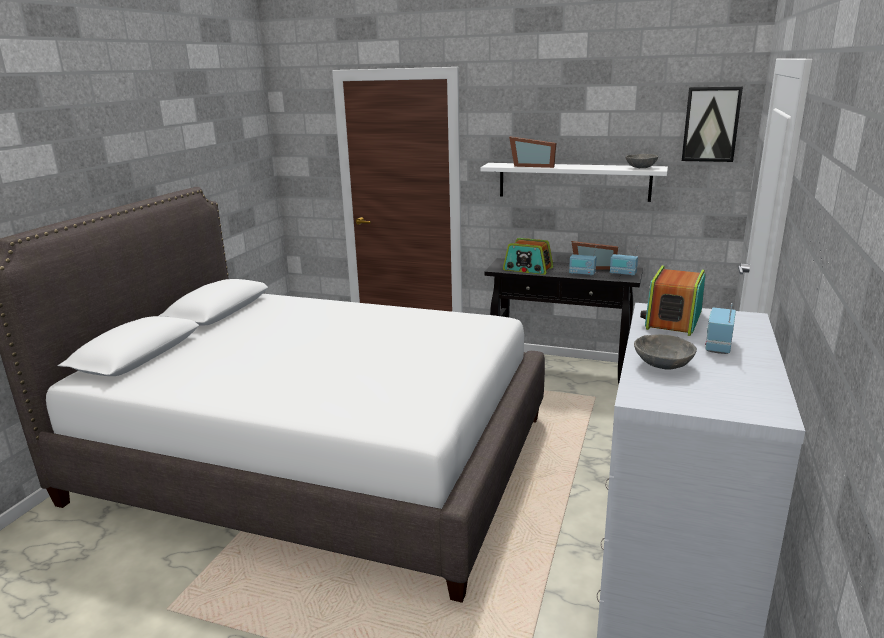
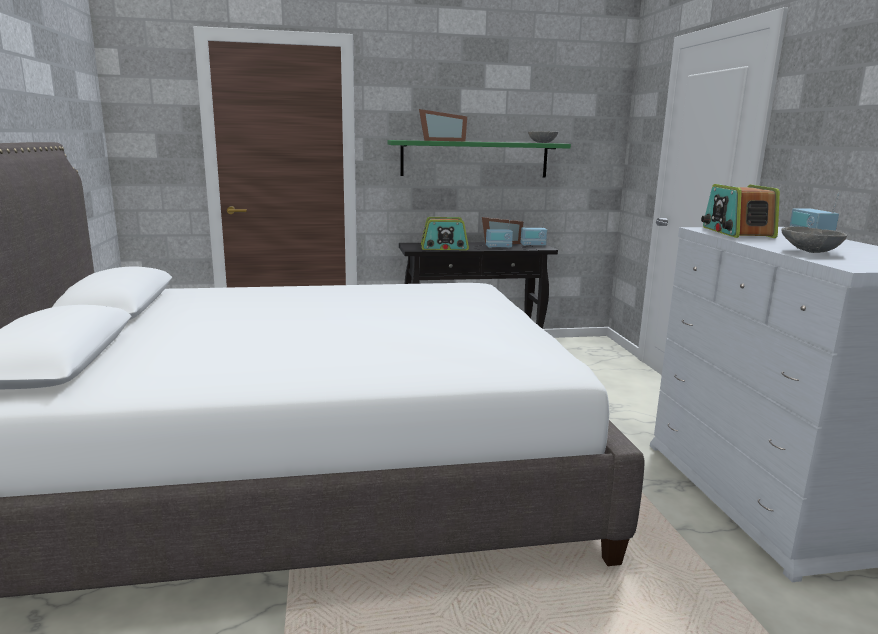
camera: 30 degrees left, 5 degrees down
white shelf [480,163,668,202] -> green shelf [388,140,571,178]
picture [682,86,743,162] -> none

